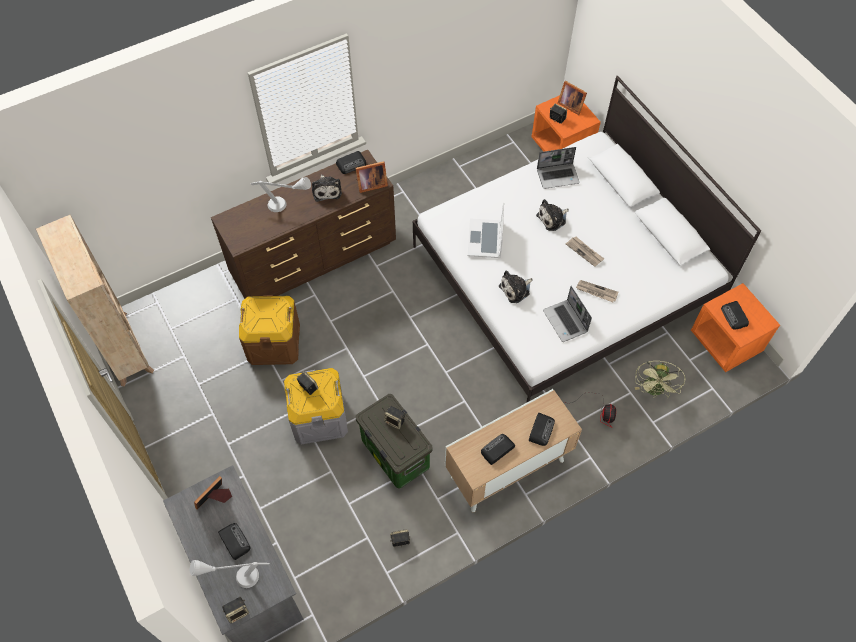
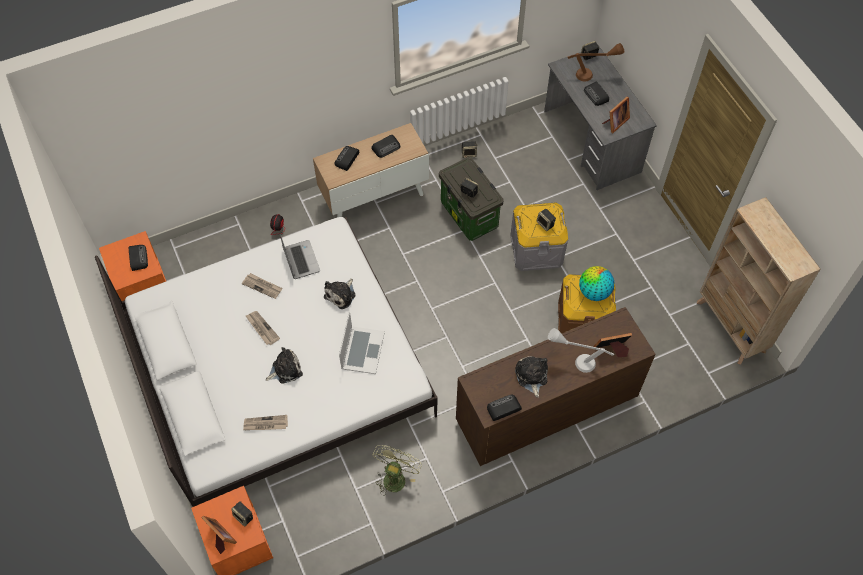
camera: 175 degrees left, 0 degrees up
grey table lamp [190,560,269,588] -> brown table lamp [567,43,624,81]
picture frame [356,161,388,193] -> picture frame moved to [594,333,632,357]
plush toy [499,271,533,303] -> plush toy turned 150 degrees clockwise [324,278,356,309]
laptop [537,147,580,189] -> newspaper [243,415,288,430]
green fan [635,361,685,399] -> green fan moved to [372,445,422,496]
none -> globe [579,266,614,301]

